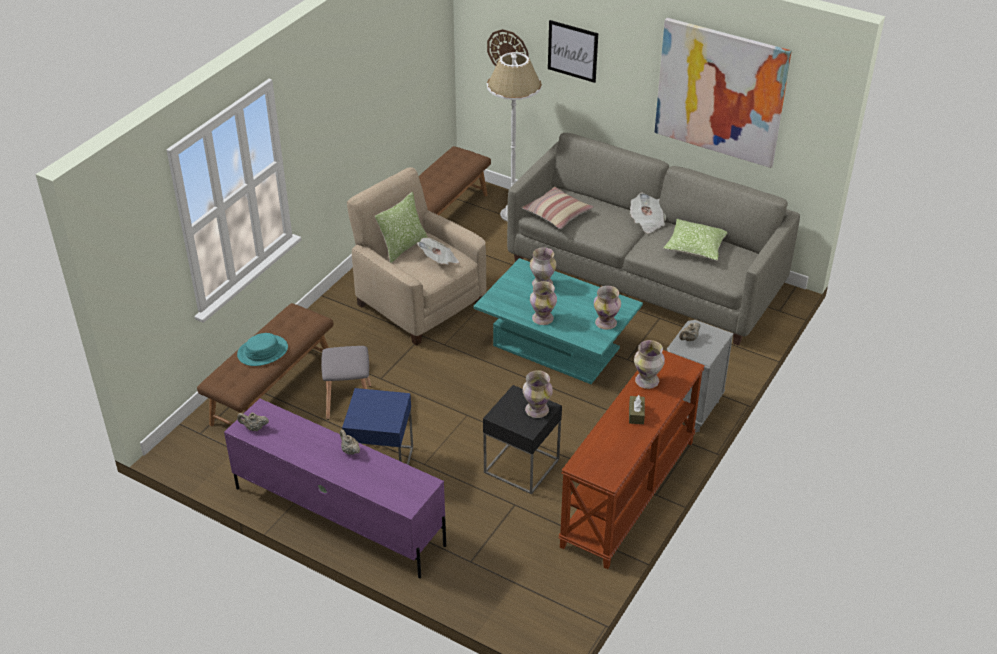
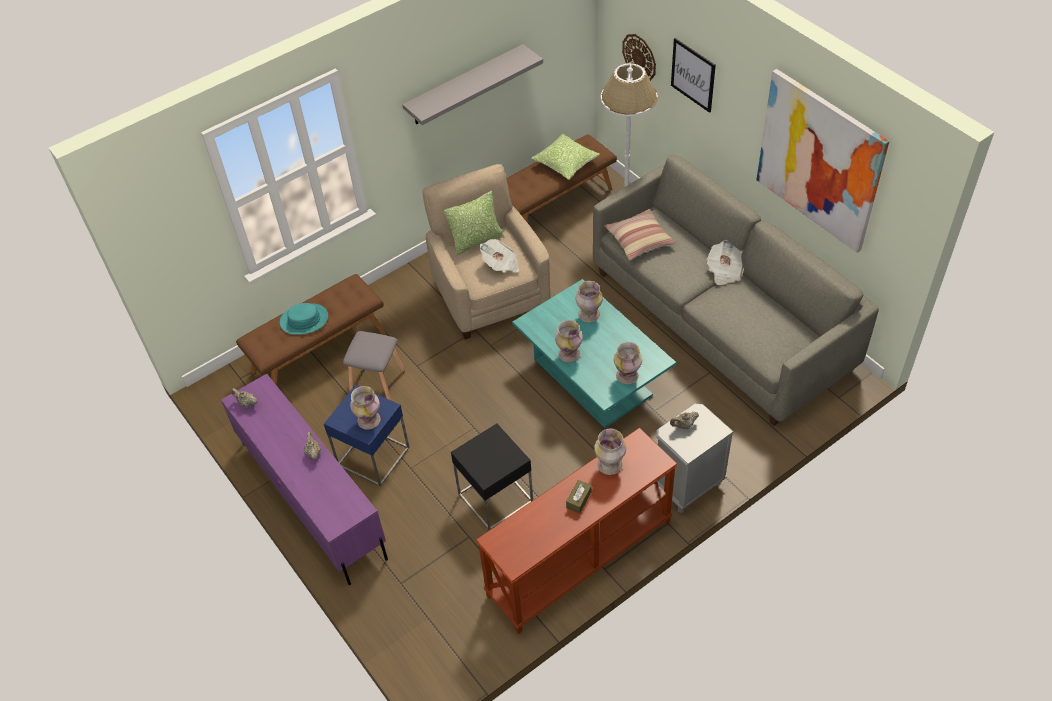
camera: 25 degrees right, 10 degrees up
vase [523,370,553,418] -> vase moved to [350,386,381,429]
pillow [663,219,727,261] -> pillow moved to [531,134,600,180]
none -> grey shelf [402,44,543,125]

